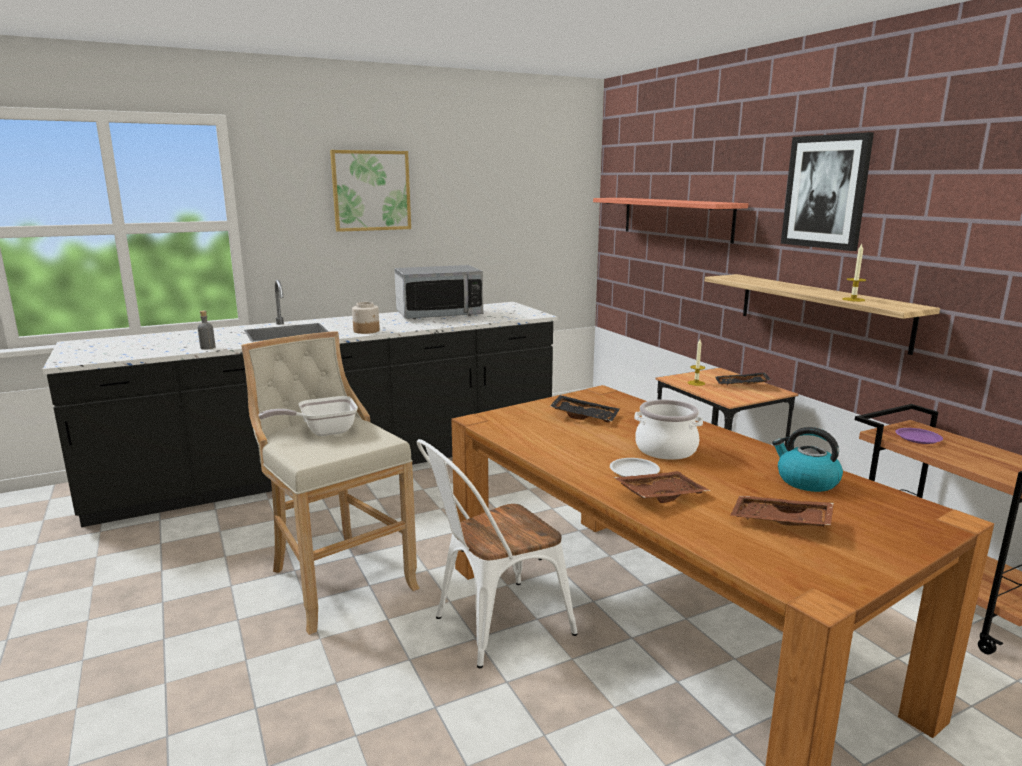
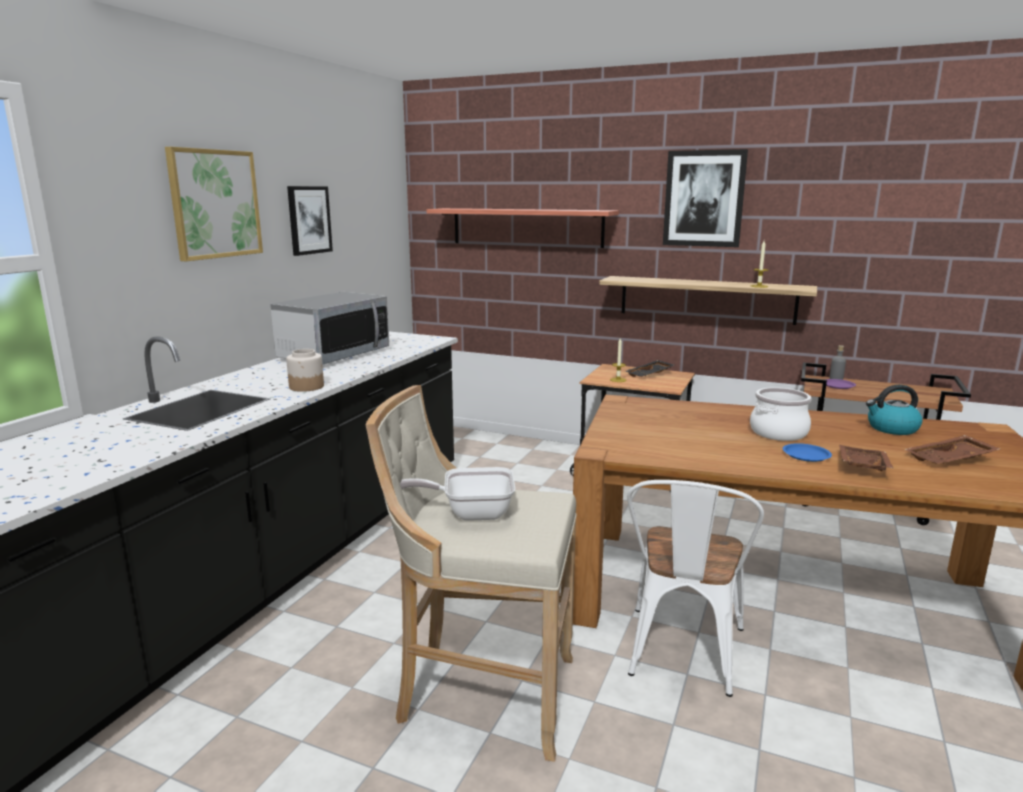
camera: 40 degrees left, 0 degrees up
grey bottle [198,311,215,350] -> grey bottle moved to [830,345,846,380]
frying pan [258,396,358,436] -> frying pan turned 60 degrees clockwise [400,467,516,521]
black tray [550,395,619,423] -> none
white plate [610,458,660,477] -> blue plate [783,443,832,462]
none -> picture [287,186,333,256]

